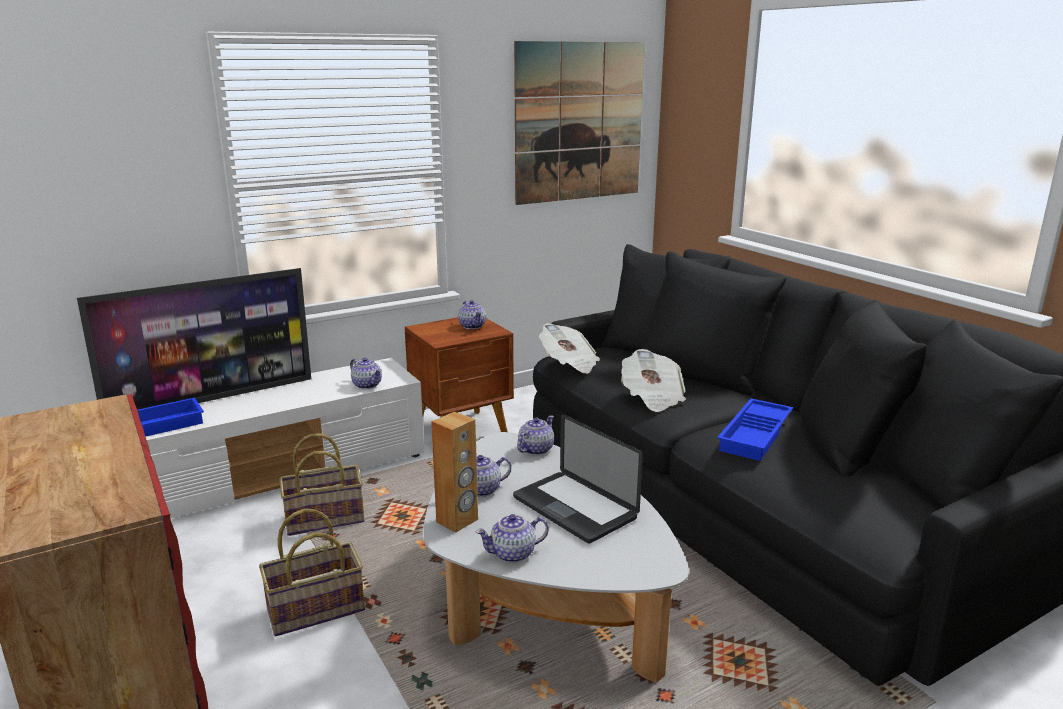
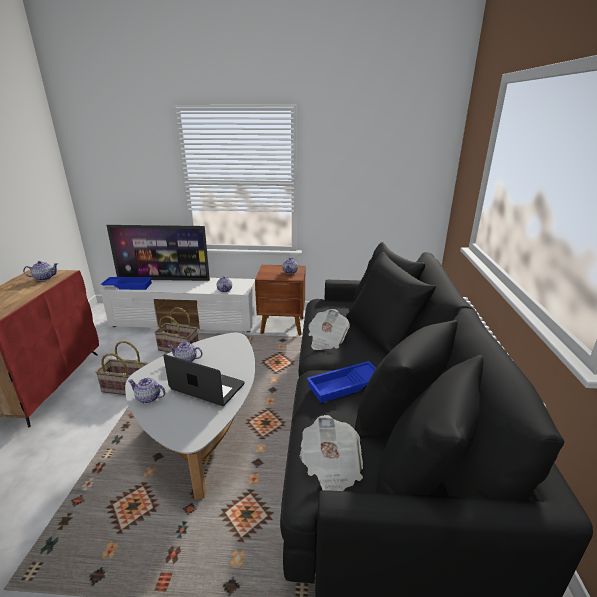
camera: 35 degrees right, 5 degrees up
brown speaker [431,412,478,532] -> none
laptop [513,414,643,543] -> laptop turned 120 degrees clockwise [163,354,244,406]
picture [514,41,645,205] -> none
teapot [517,415,554,455] -> teapot moved to [23,261,59,281]
newspaper [539,323,600,374] -> newspaper moved to [300,415,363,491]

